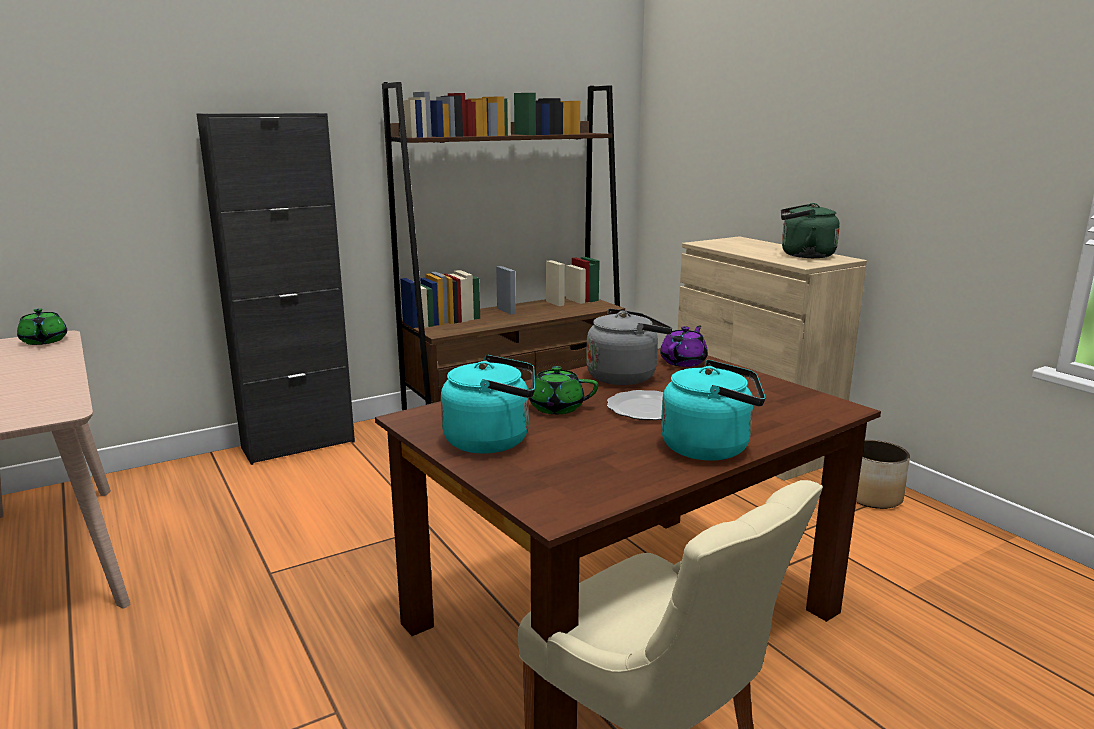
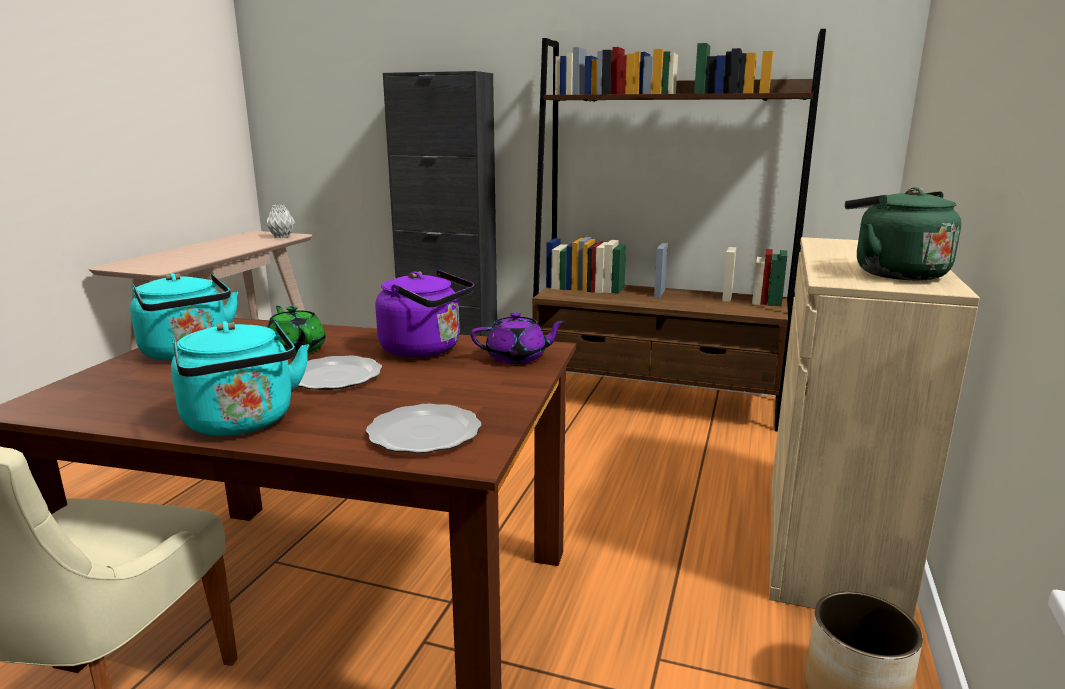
camera: 50 degrees right, 0 degrees up
green teapot [17,308,67,345] -> grey vase [266,204,295,238]
grey kettle [586,308,672,385] -> purple kettle [375,270,474,358]
none -> plate [366,404,481,453]

